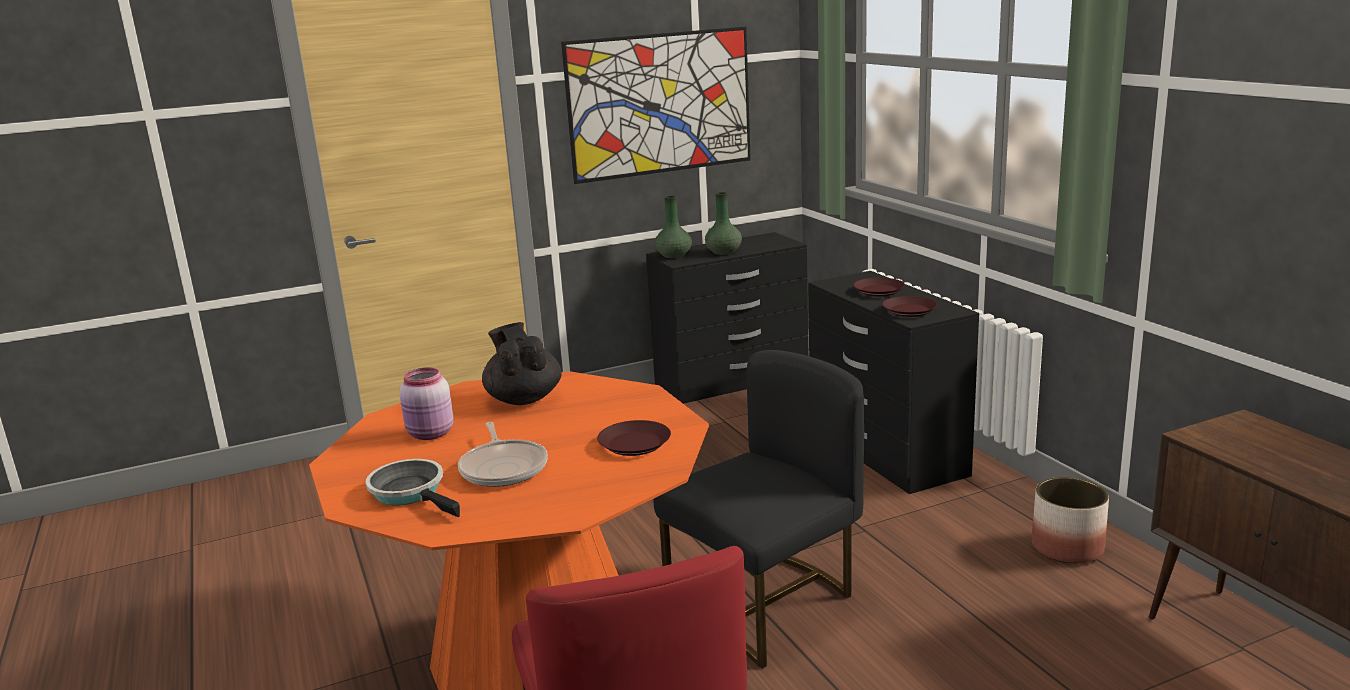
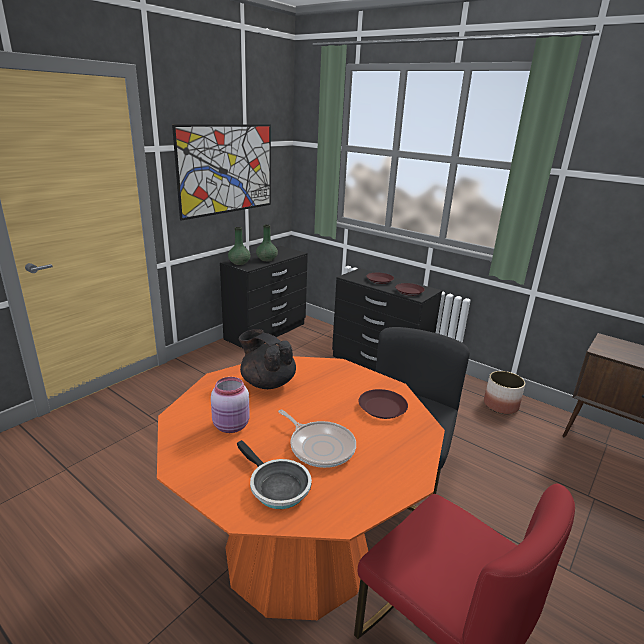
camera: 30 degrees left, 5 degrees up
frying pan [366,459,460,517] -> frying pan turned 150 degrees counterclockwise [237,440,312,509]

